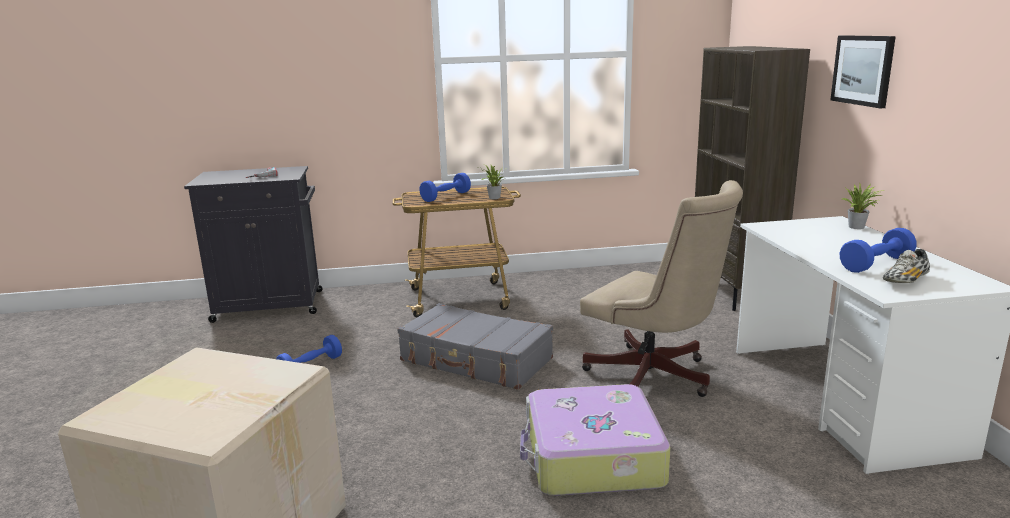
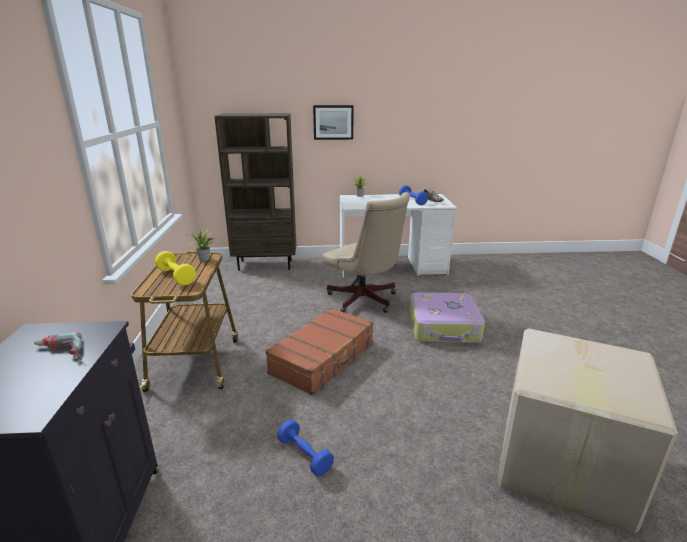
camera: 85 degrees left, 5 degrees up
grey suitcase [397,303,553,390] -> brown suitcase [265,307,373,395]
blue dumbbell [419,173,471,202] -> yellow dumbbell [155,251,196,285]
beige office chair [580,180,743,397] -> beige office chair turned 90 degrees clockwise [322,192,410,313]

